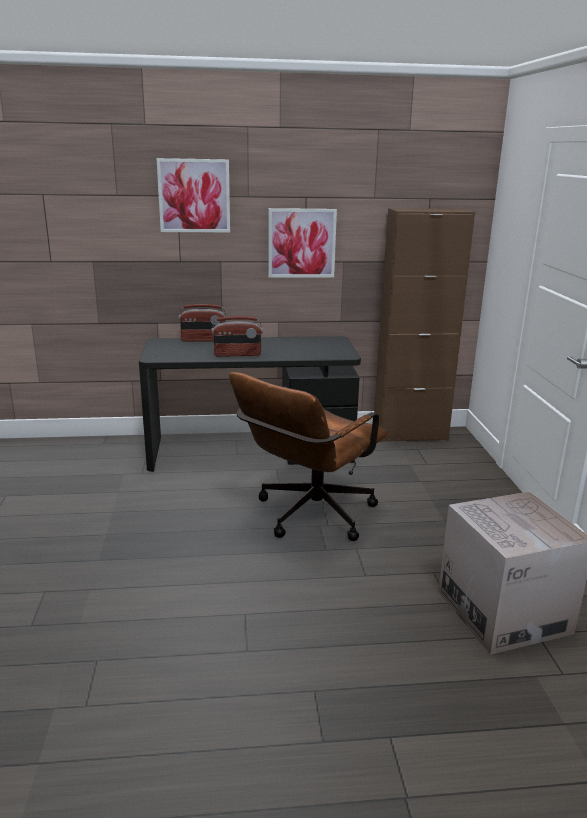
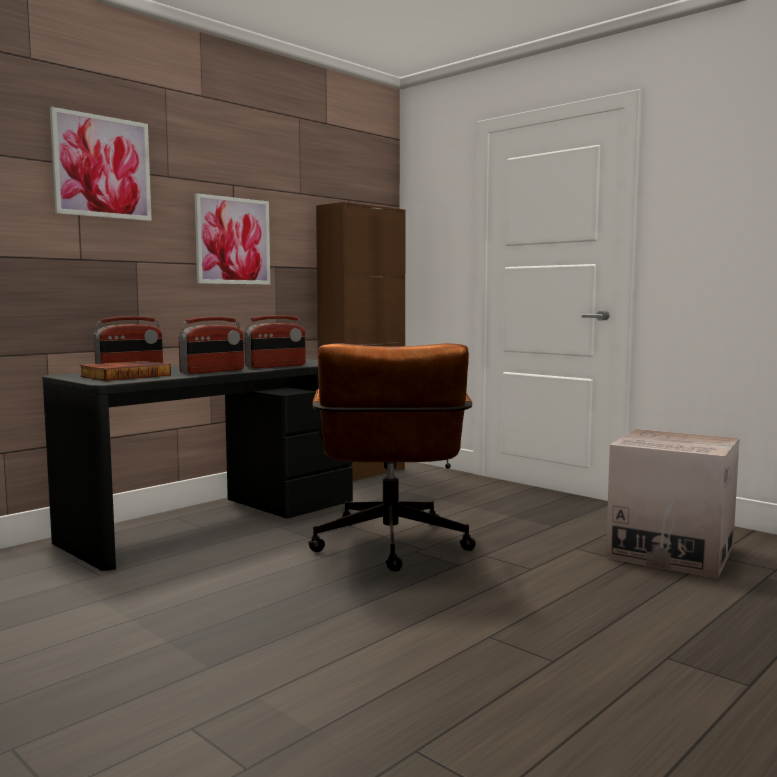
camera: 40 degrees left, 15 degrees down
none -> book [80,361,171,381]
none -> radio [244,315,306,368]

